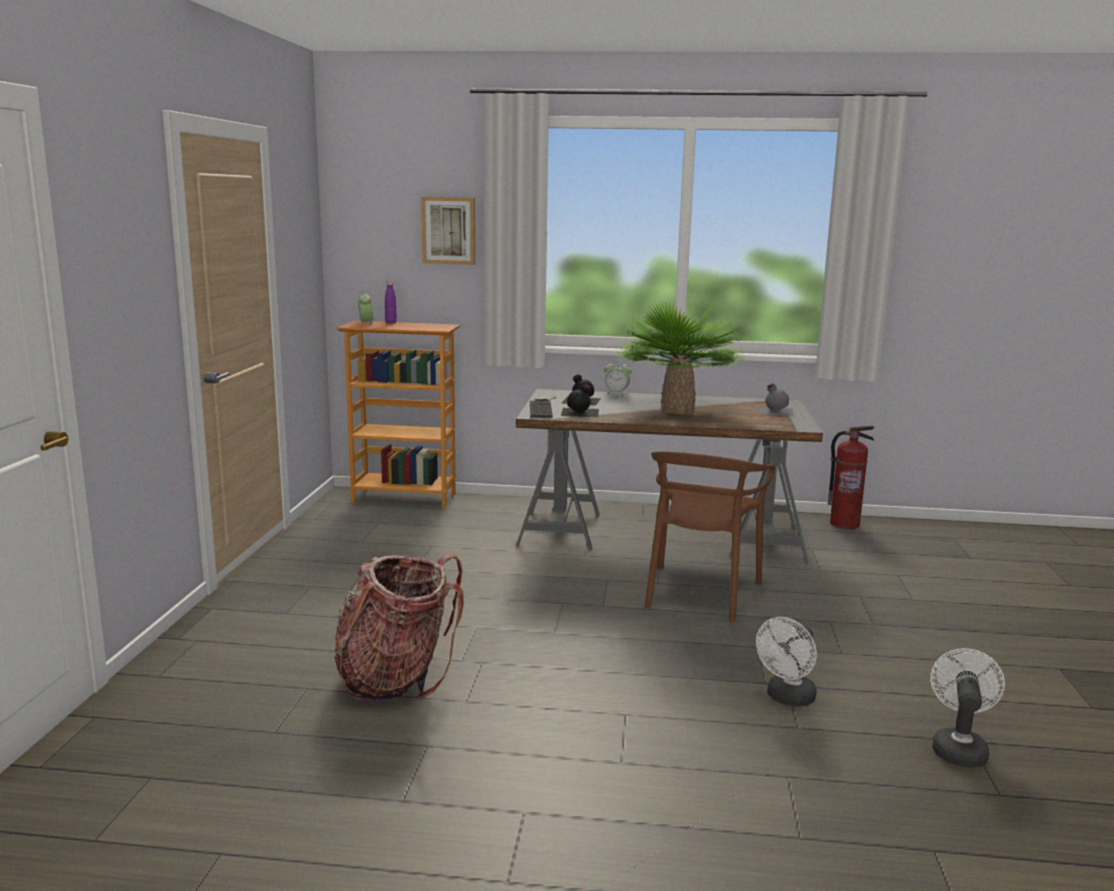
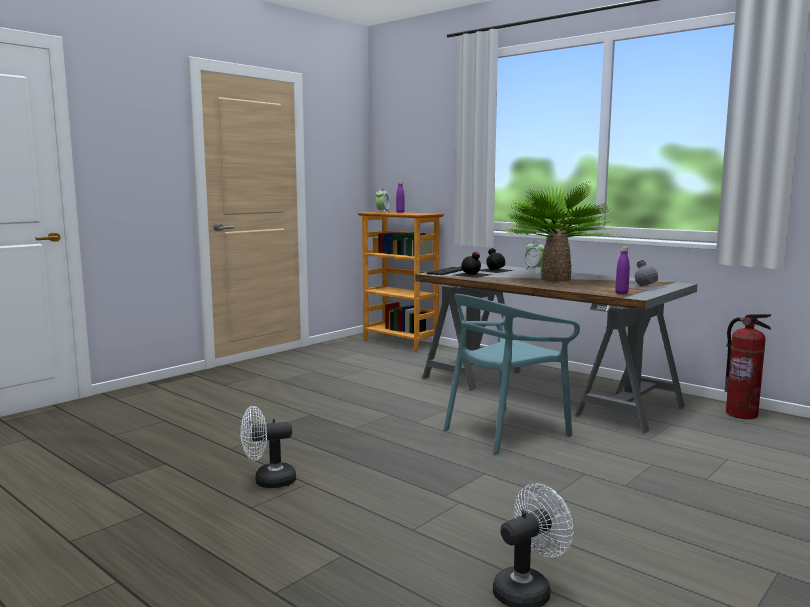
camera: 35 degrees right, 5 degrees down
backpack [334,554,464,703] -> none
picture [421,197,475,265] -> none
brown chair [645,451,775,622] -> turquoise chair [444,294,580,454]
white fan [756,617,817,707] -> white fan moved to [240,406,296,488]
none -> purple bottle [615,247,630,294]

